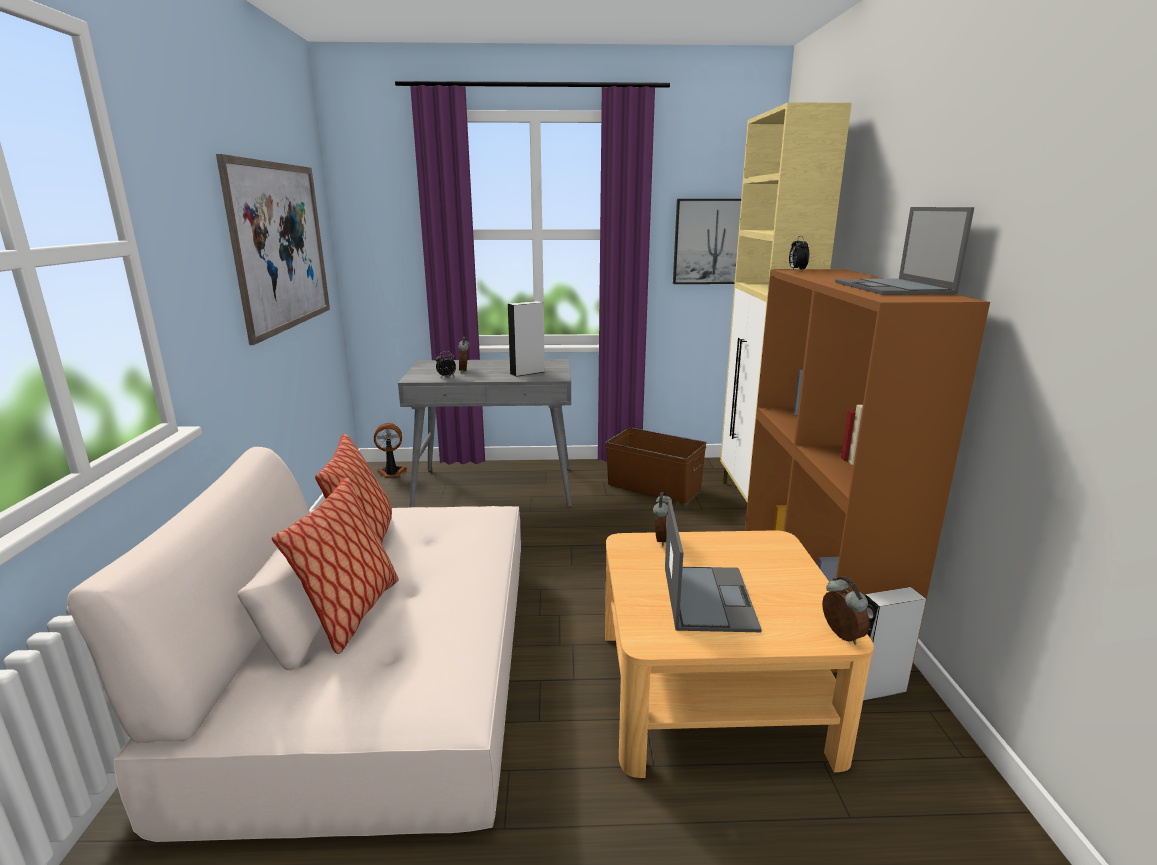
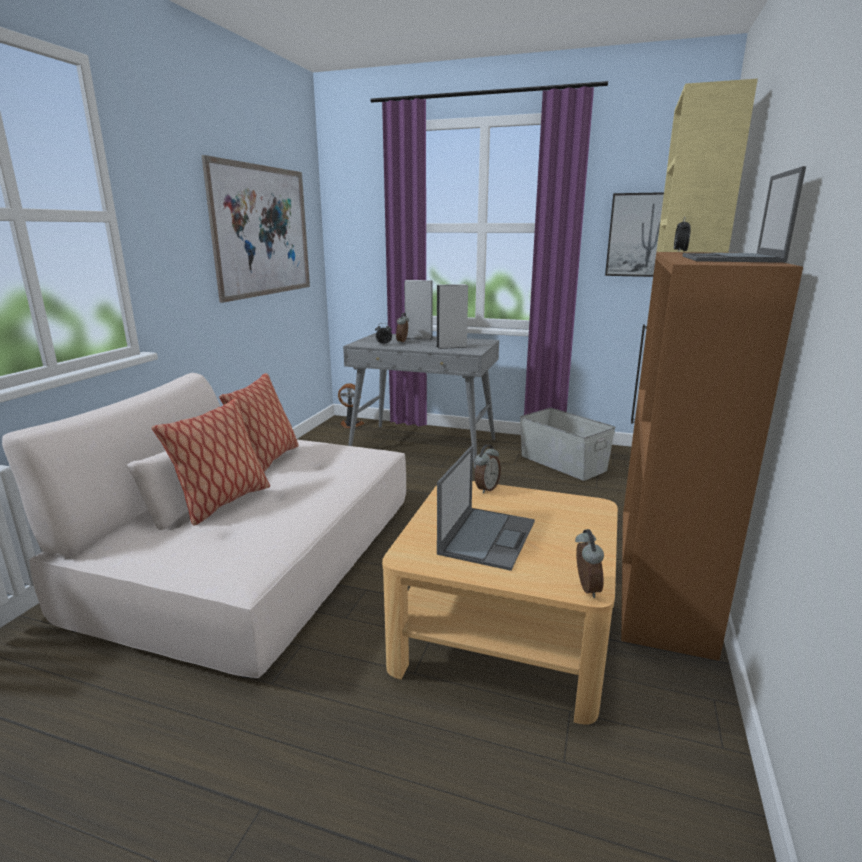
camera: 20 degrees right, 0 degrees up
brown storage box [606,428,707,503] -> grey storage box [520,408,616,481]
grey speaker [863,587,926,702] -> grey speaker moved to [404,280,433,339]

